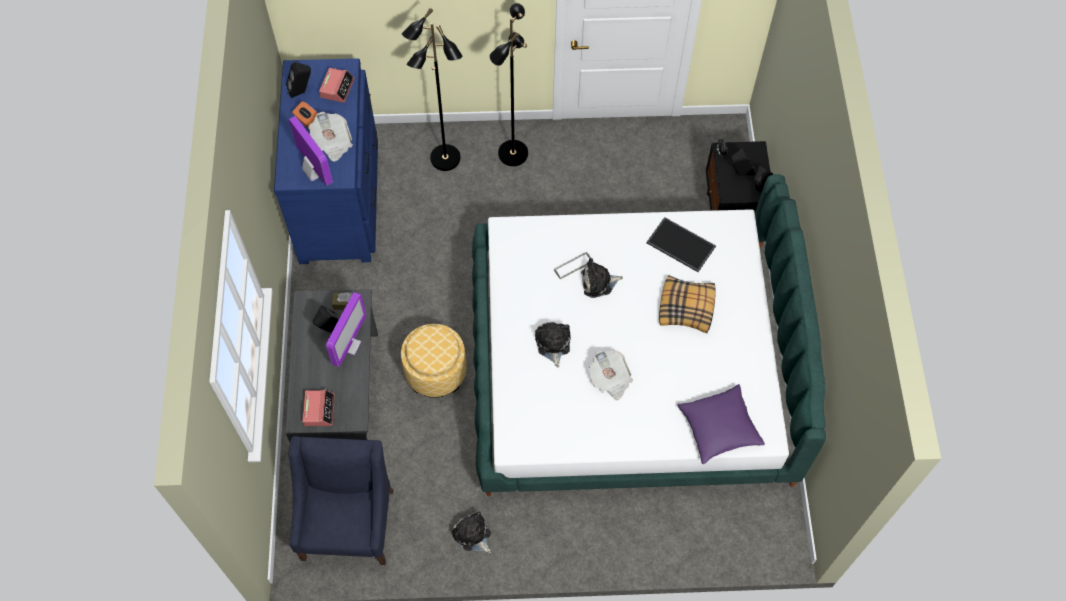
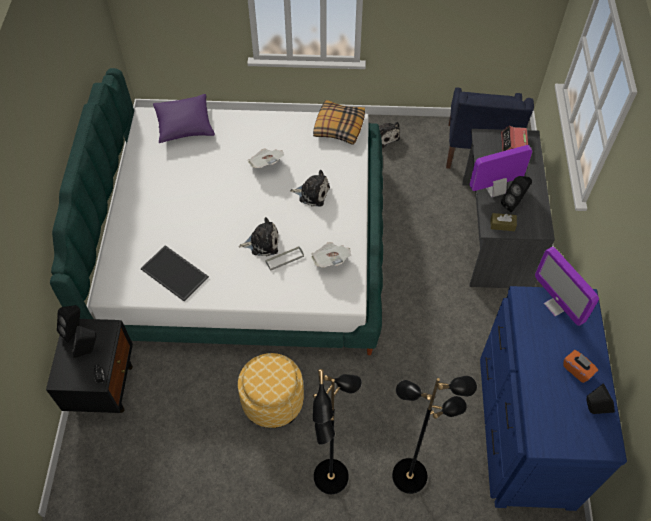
camera: 175 degrees left, 5 degrees down
newspaper [309,112,353,161] -> newspaper moved to [311,242,352,267]
alarm clock [319,68,355,103] -> none
monitor [326,292,366,367] -> monitor turned 45 degrees clockwise [469,145,533,197]
ottoman [401,324,466,398] -> ottoman moved to [238,353,304,428]
plush toy [535,322,571,367] -> plush toy turned 75 degrees counterclockwise [290,170,330,206]
pillow [659,275,716,333] -> pillow moved to [313,100,365,145]

